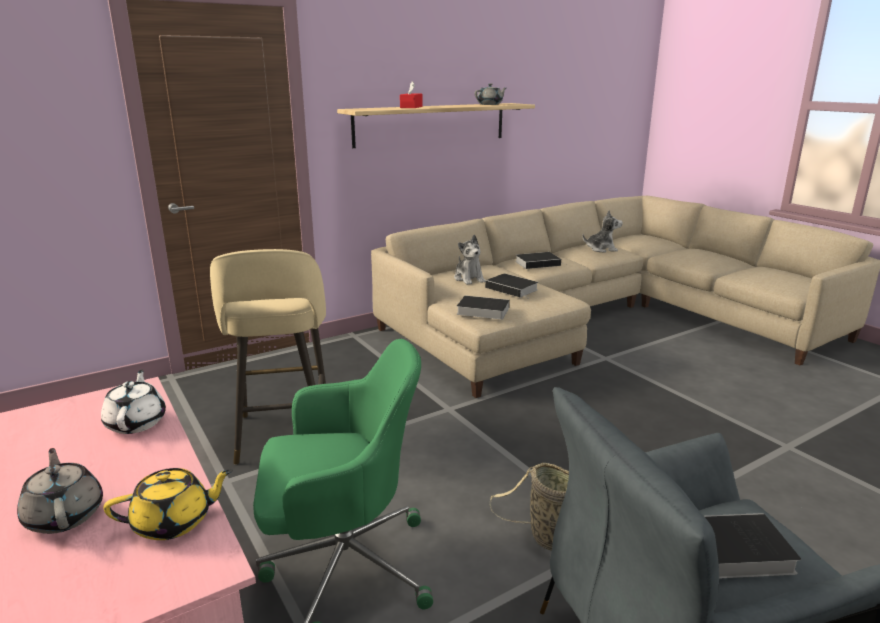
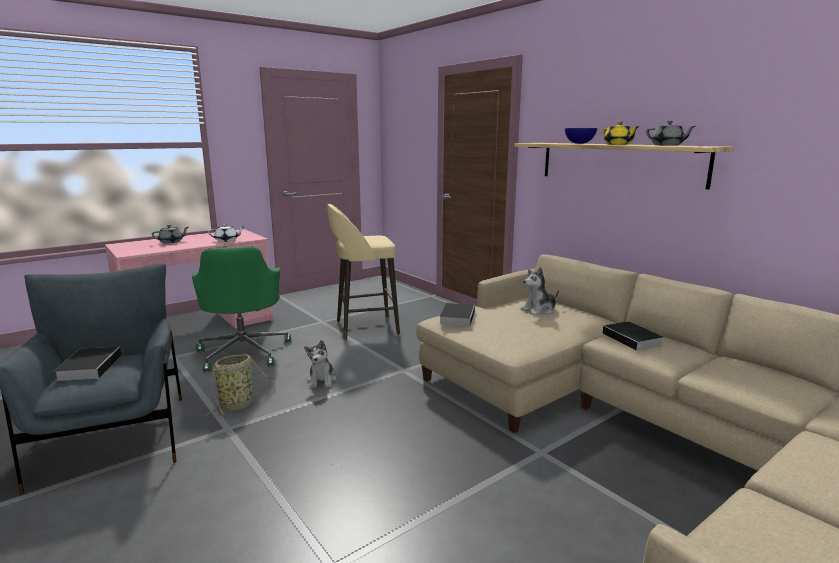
camera: 85 degrees right, 5 degrees down
yellow teapot [104,468,233,540] -> yellow teapot moved to [603,122,639,145]
red tissue box [400,81,422,108] -> blue bowl [565,128,597,144]
book [485,273,538,299] -> none
plush toy [582,210,623,253] -> plush toy moved to [304,340,337,388]

